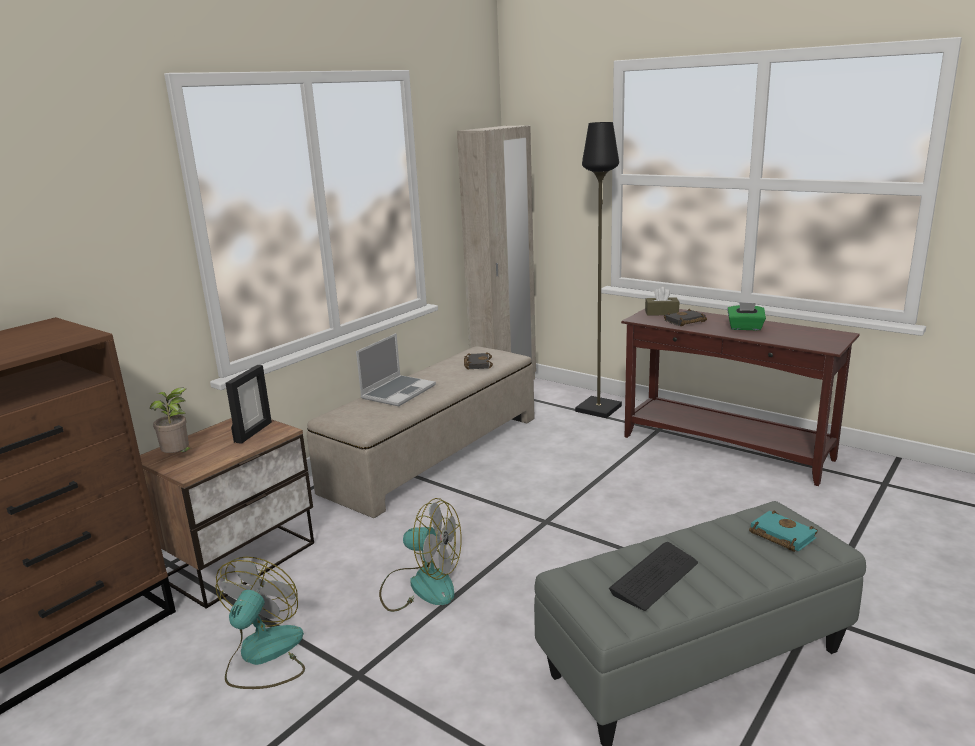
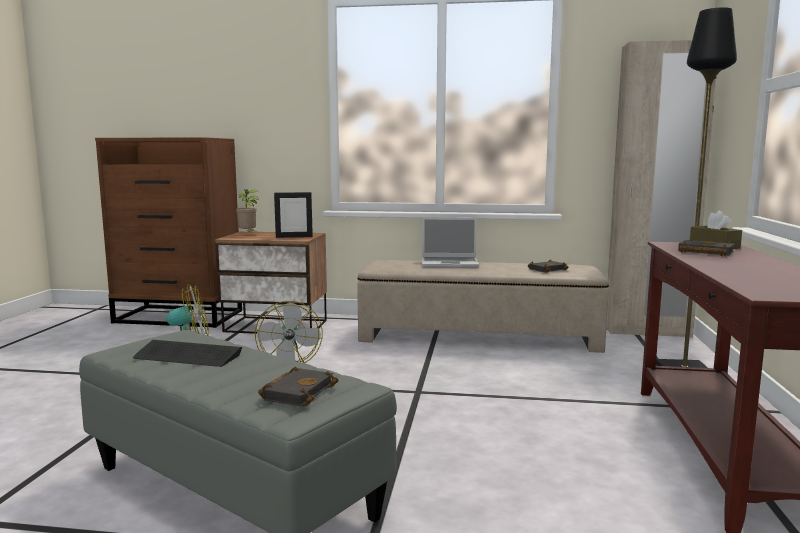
camera: 60 degrees right, 10 degrees down
green tissue box [727,302,766,330] -> none
turquoise book [749,511,818,552] -> black book [258,367,339,407]

